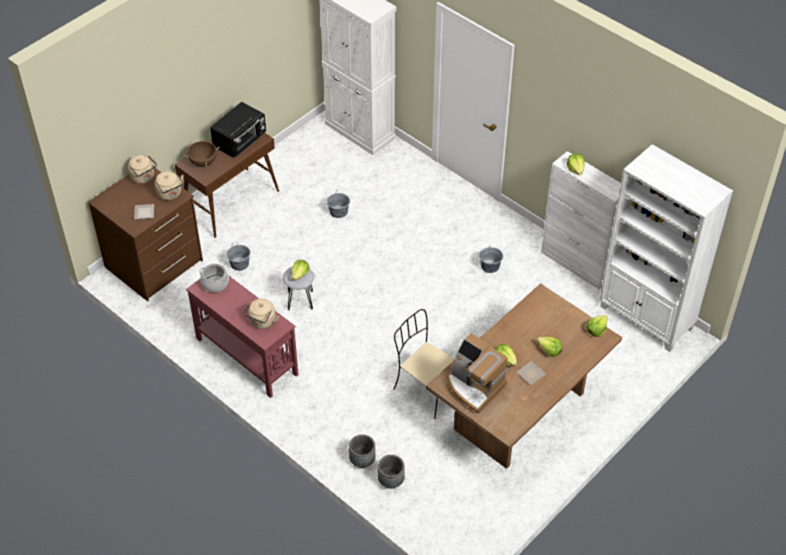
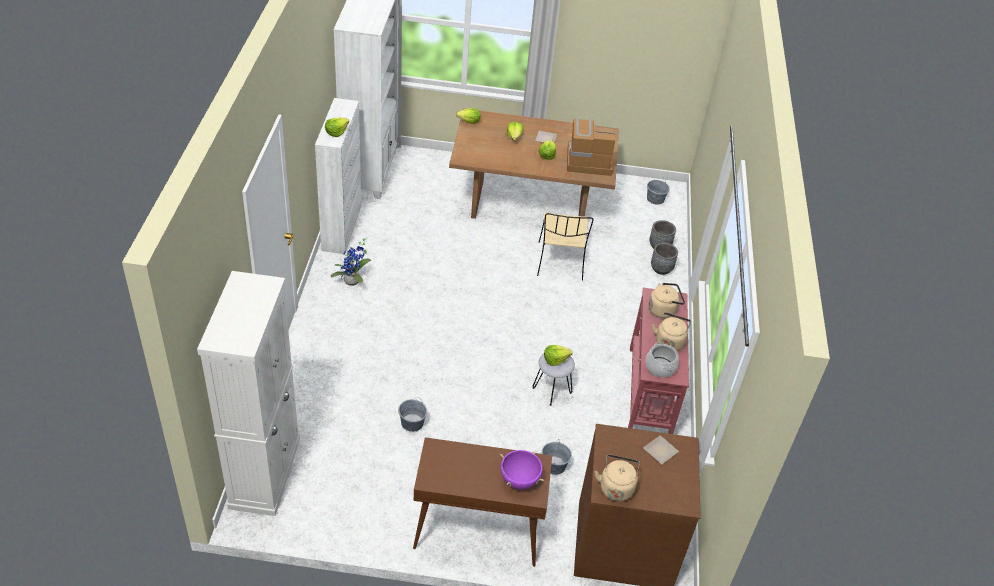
camera: 130 degrees left, 5 degrees down
beige kettle [155,171,184,200] -> beige kettle moved to [652,312,691,351]
brown cooking pot [184,139,220,167] -> purple cooking pot [500,450,544,489]
black microwave [210,102,266,158] -> none
coffee machine [447,333,508,414] -> coffee machine turned 90 degrees counterclockwise [567,118,616,176]
grey bucket [479,246,503,273] -> grey bucket moved to [647,177,670,205]
none -> potted plant [331,237,372,286]

